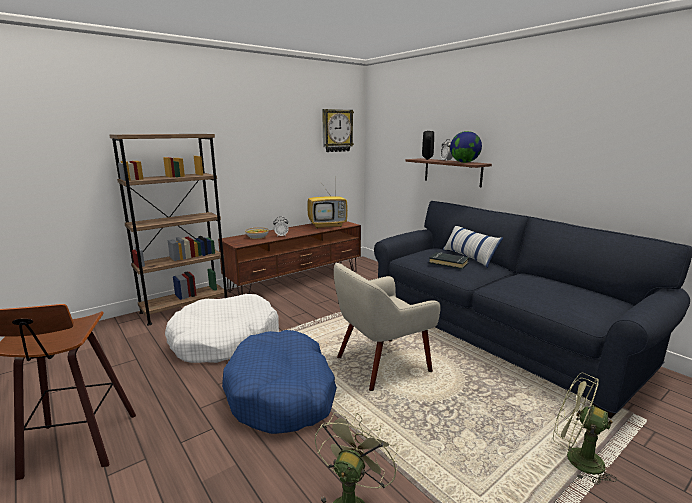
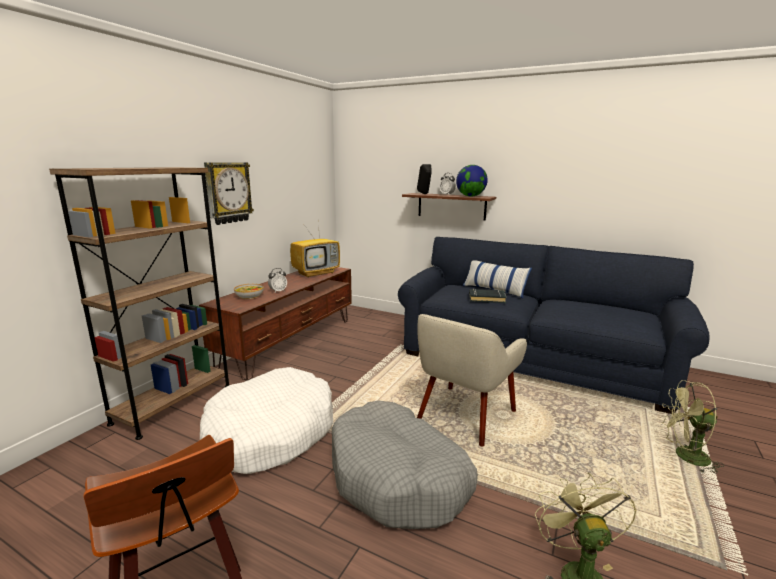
camera: 25 degrees left, 0 degrees up
blue dog bed [222,330,337,434] -> grey dog bed [332,401,478,529]
wall clock [322,109,354,152] -> wall clock moved to [204,162,254,225]

